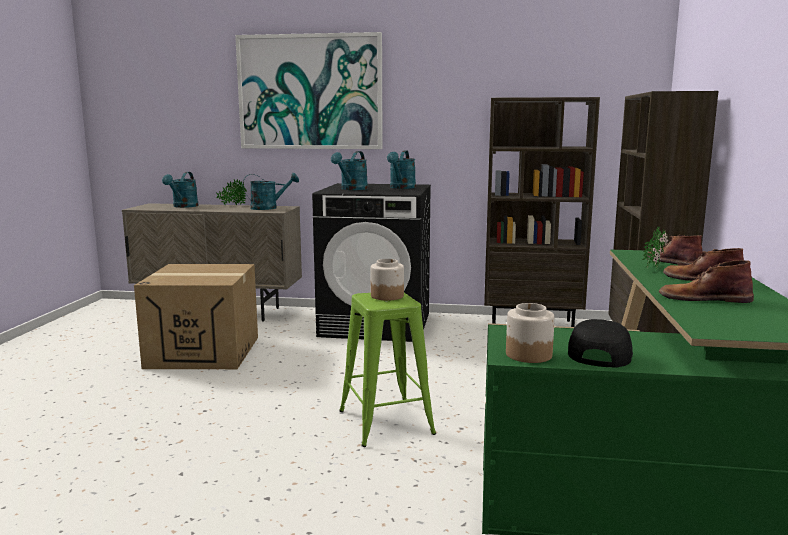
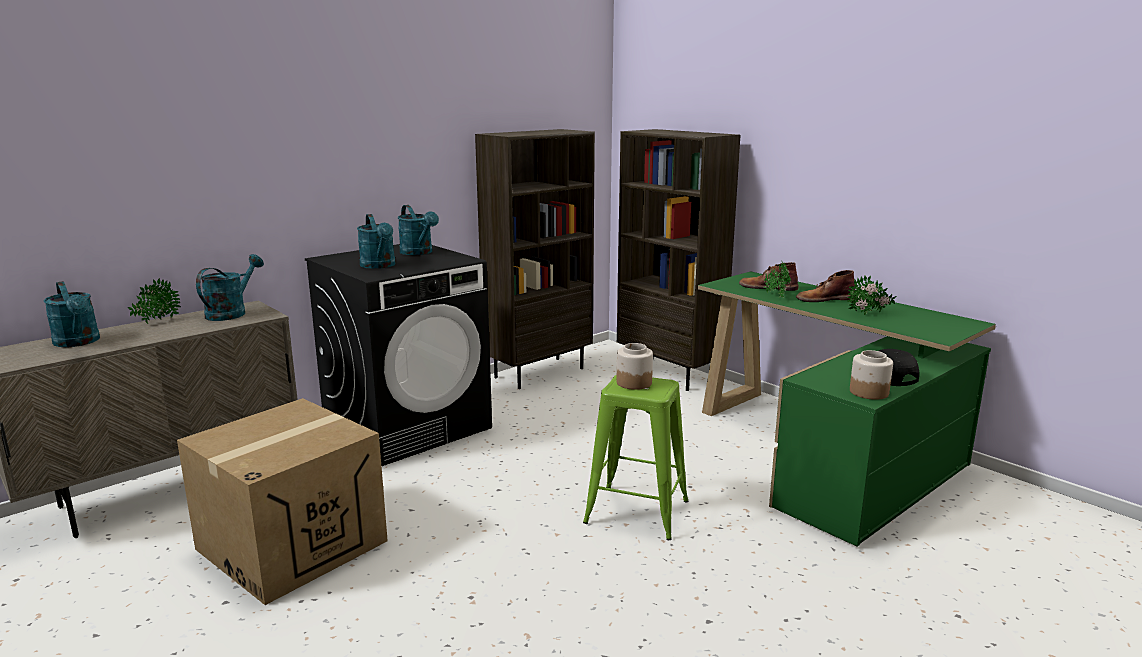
camera: 50 degrees left, 5 degrees up
picture [235,32,383,149] -> none
brown boot [659,260,754,303] -> potted plant [847,275,896,315]

